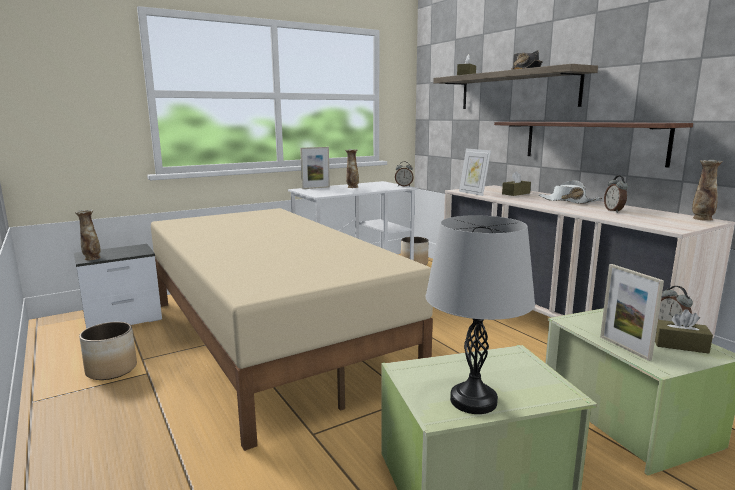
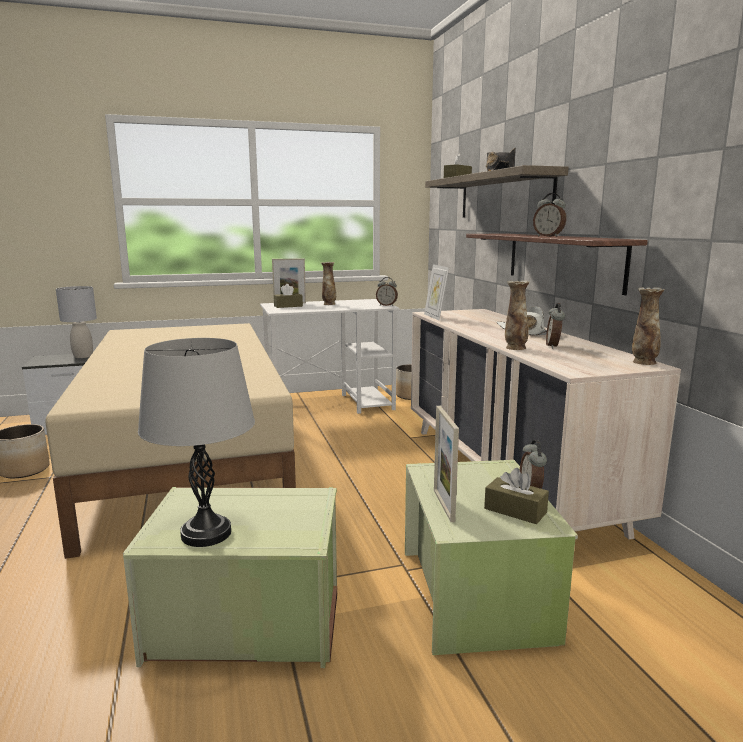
camera: 15 degrees right, 0 degrees up
vase [75,210,101,260] -> vase moved to [505,280,529,350]
brown tissue box [502,171,531,196] -> brown tissue box moved to [274,284,303,308]
none -> grey table lamp [56,286,97,358]
none -> alarm clock [533,193,566,237]

